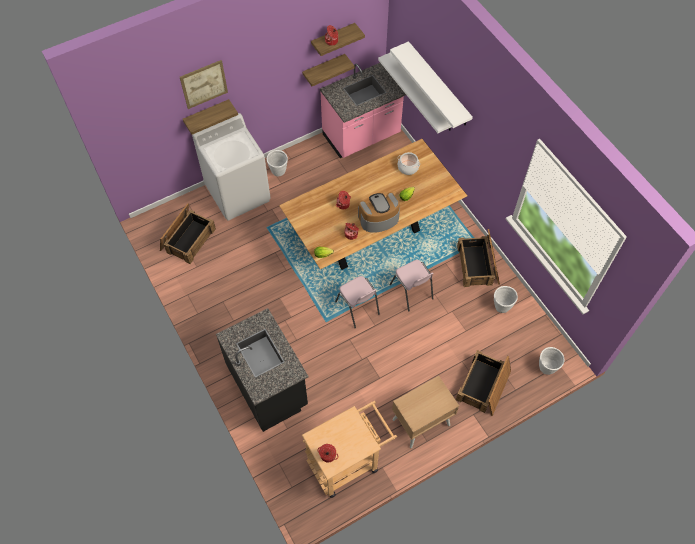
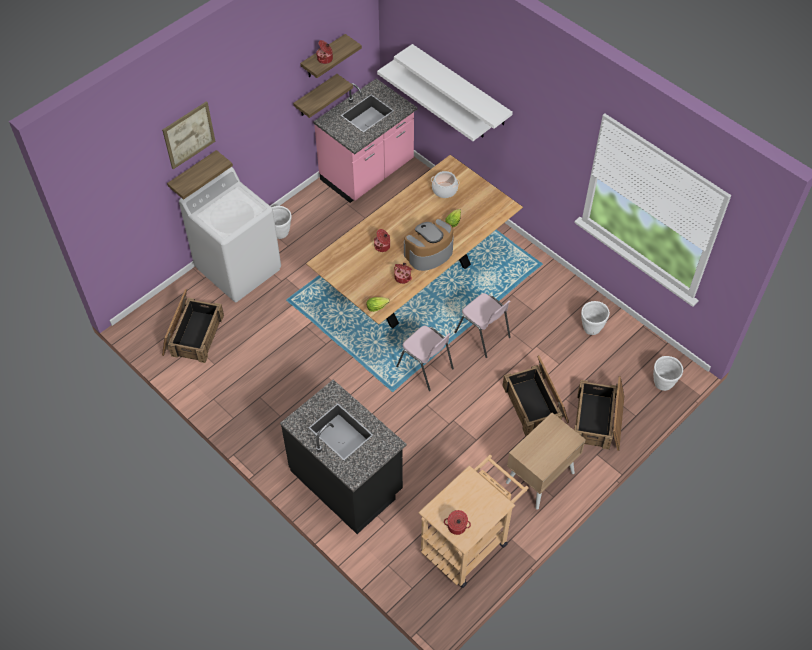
camera: 15 degrees left, 5 degrees down
crate [457,229,500,287] -> crate moved to [503,356,569,436]

